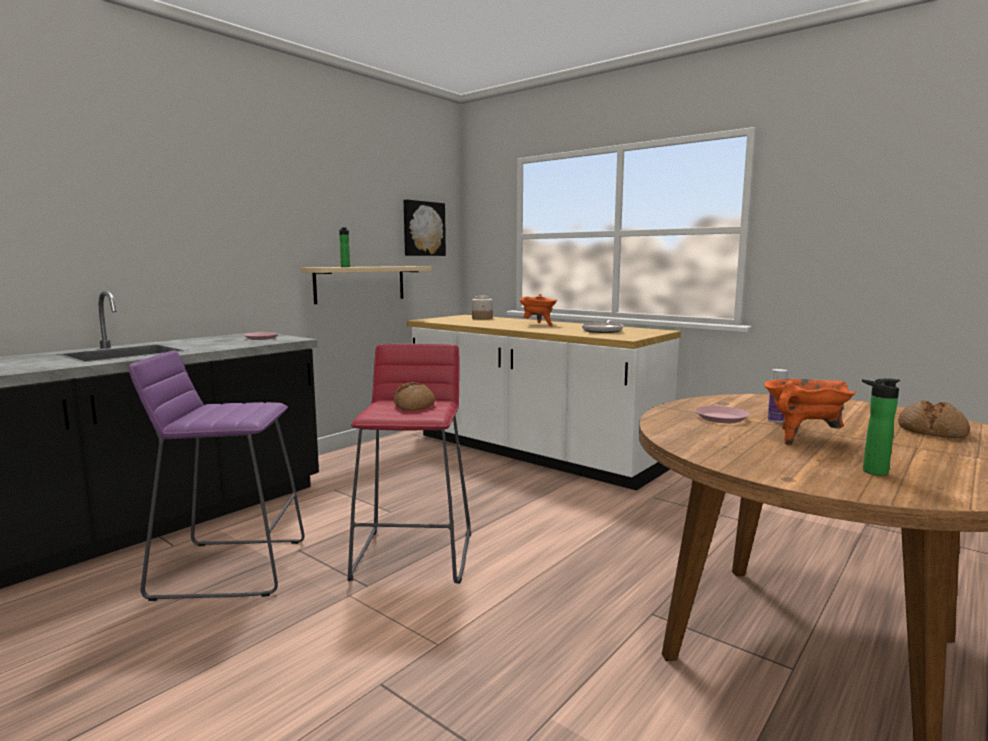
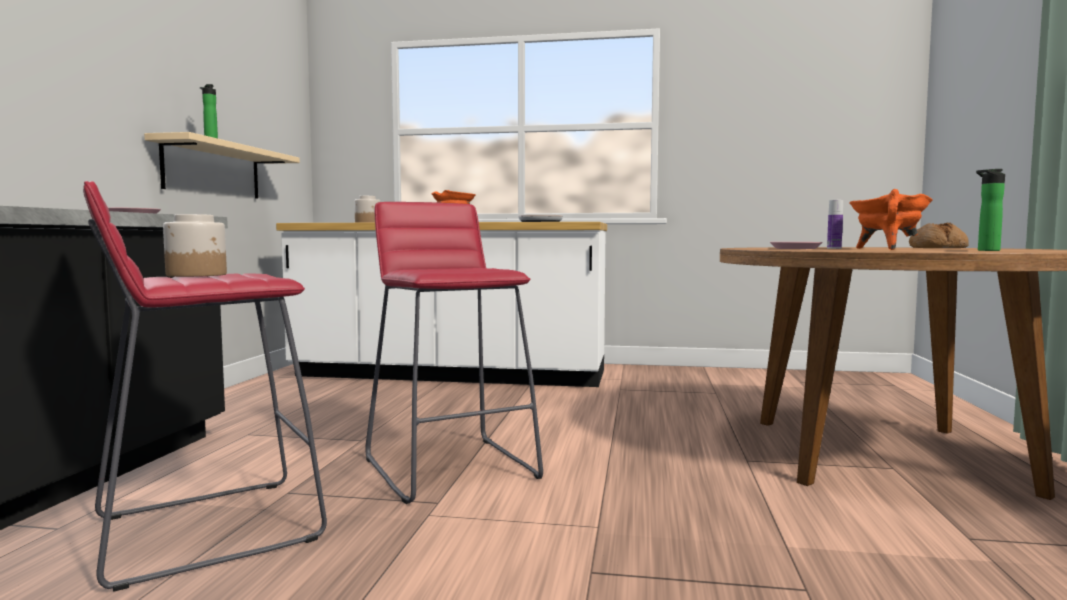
camera: 30 degrees left, 5 degrees down
purple stool [129,351,305,601] -> red stool [83,181,327,592]
bread [394,382,435,411] -> none
picture [404,199,446,256] -> none
none -> jar [163,214,227,277]

